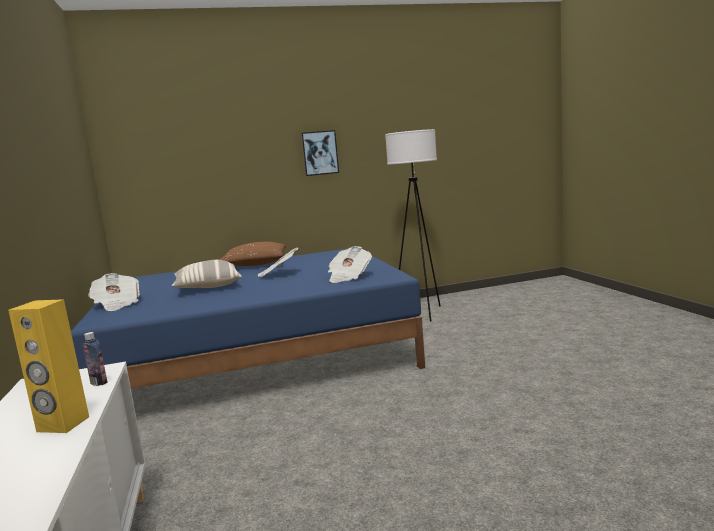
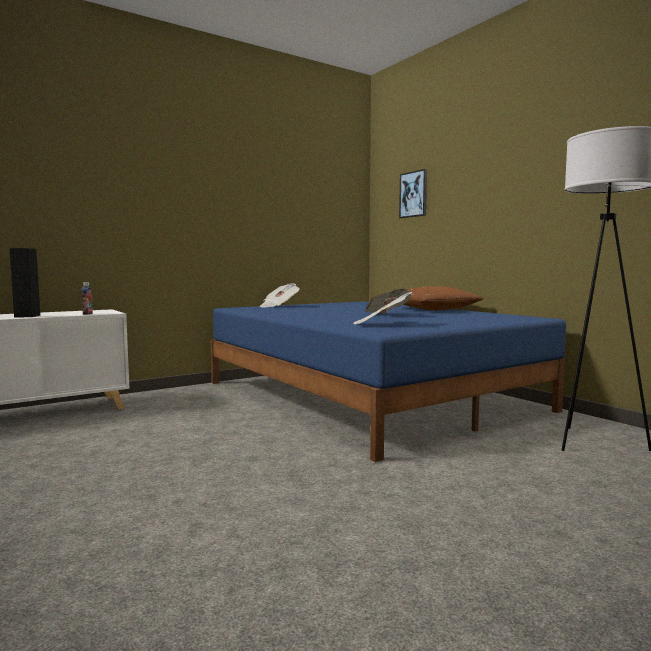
camera: 70 degrees right, 5 degrees down
yellow speaker [8,299,89,433] -> black speaker [10,248,40,317]
pillow [172,260,242,288] -> none
picture [301,130,339,176] -> picture moved to [399,169,427,218]

